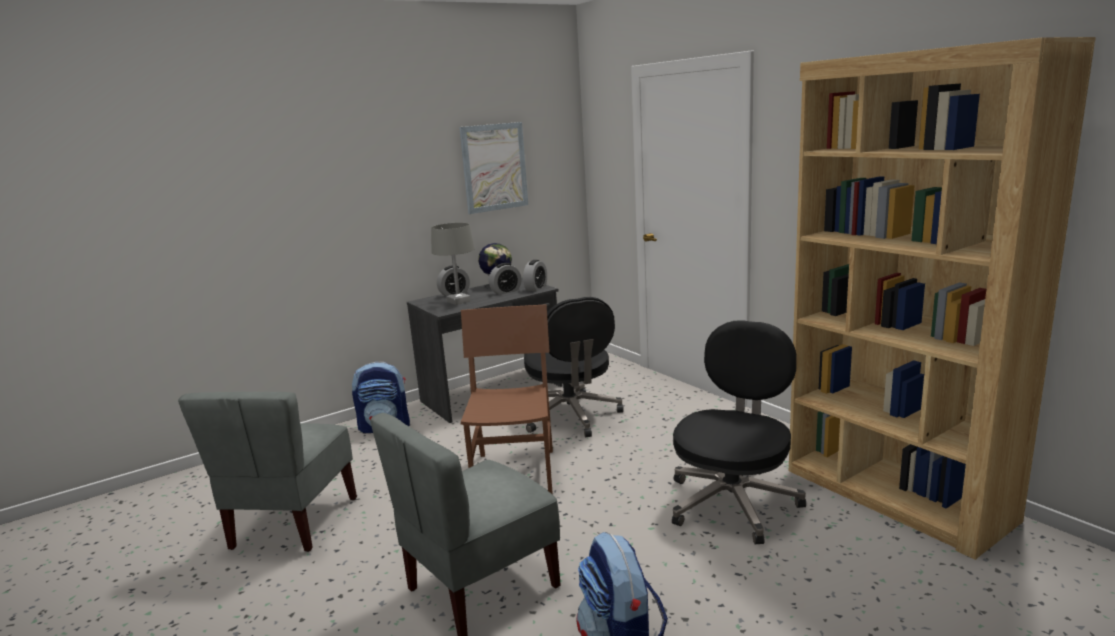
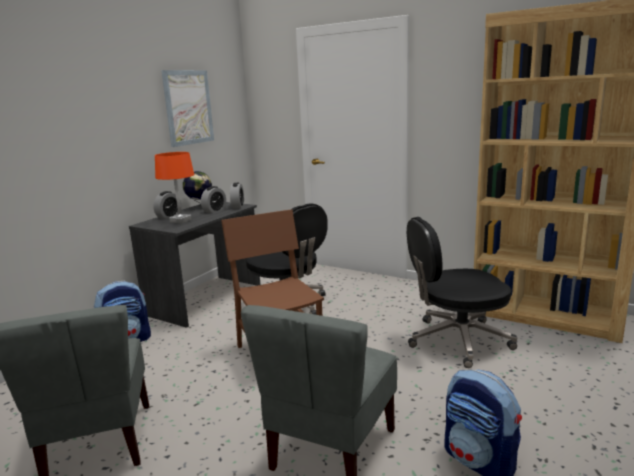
camera: 25 degrees left, 0 degrees up
grey table lamp [431,223,474,305] -> orange table lamp [155,152,194,224]
black office chair [672,320,806,544] -> black office chair turned 105 degrees counterclockwise [407,217,517,368]

